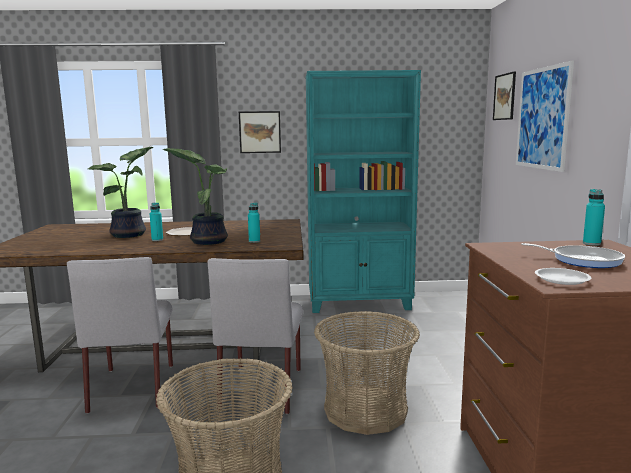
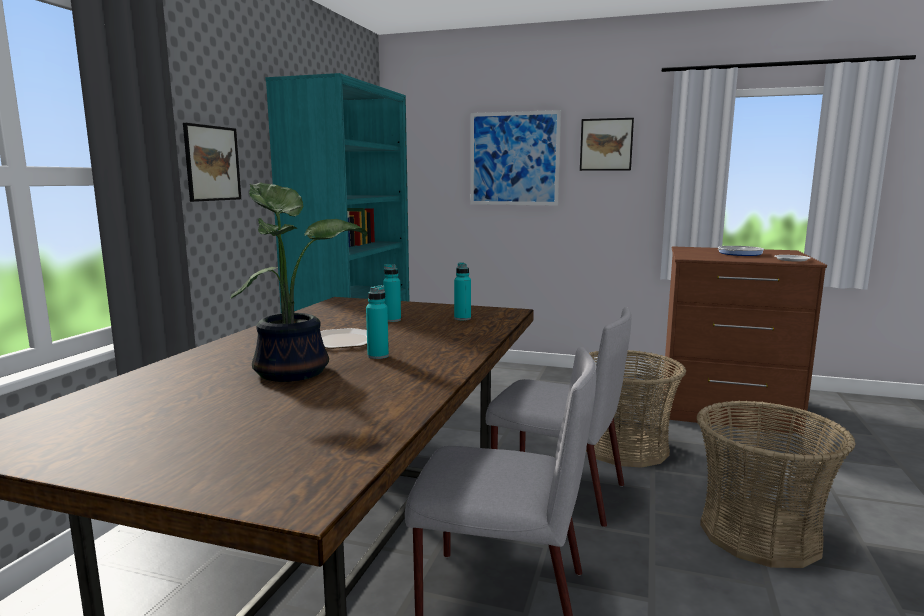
camera: 70 degrees left, 0 degrees up
potted plant [162,148,228,245] -> none
picture [493,71,516,120] -> picture moved to [580,118,634,171]
turquoise bottle [583,189,605,245] -> turquoise bottle moved to [383,264,401,322]

